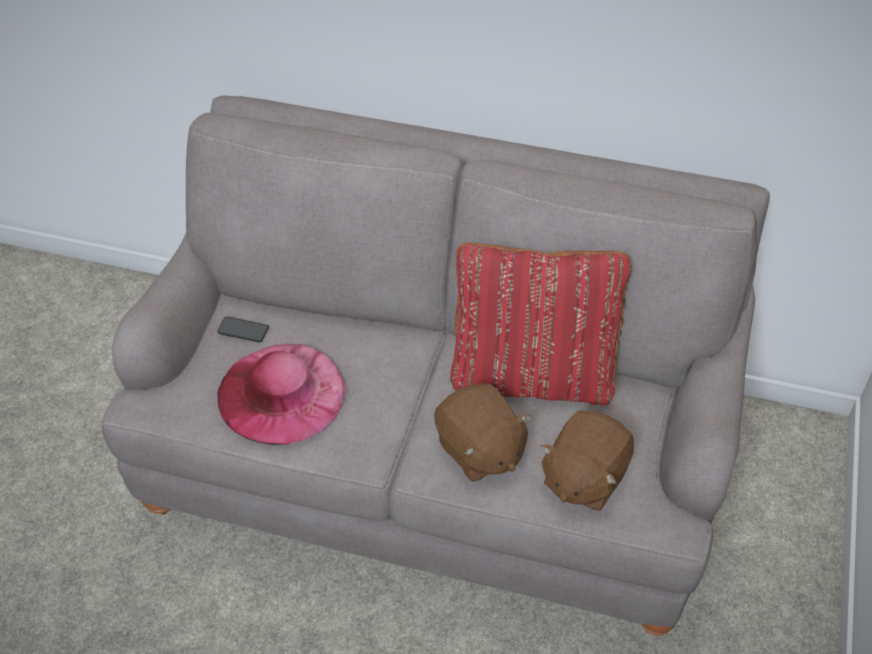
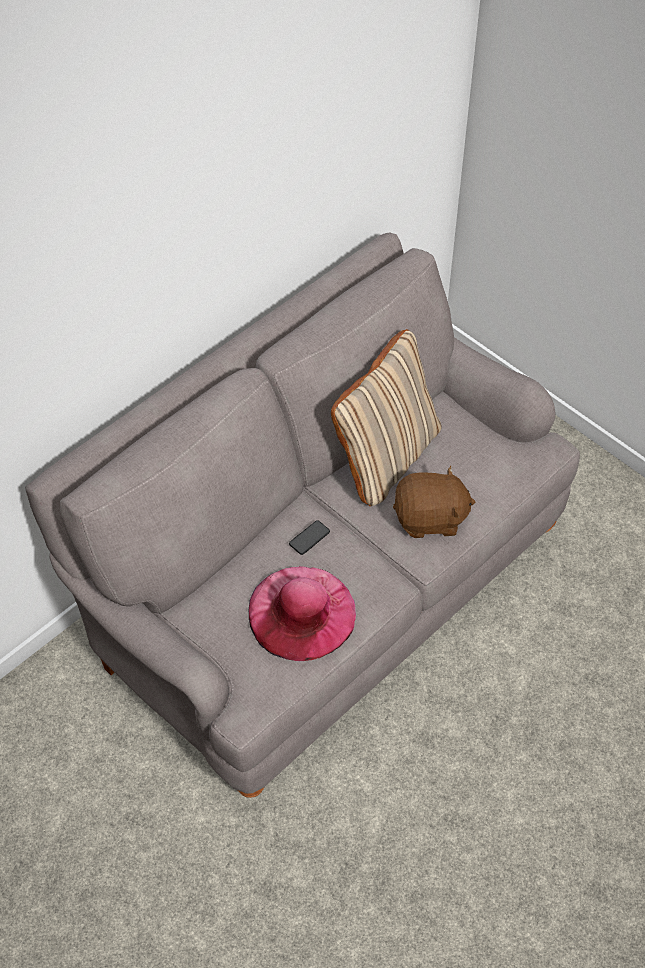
camera: 60 degrees left, 5 degrees up
phone [217,317,269,342] -> phone moved to [289,520,330,555]
red pillow [450,243,631,406] -> beige pillow [331,329,442,506]
brown plush toy [540,410,634,511] -> none

